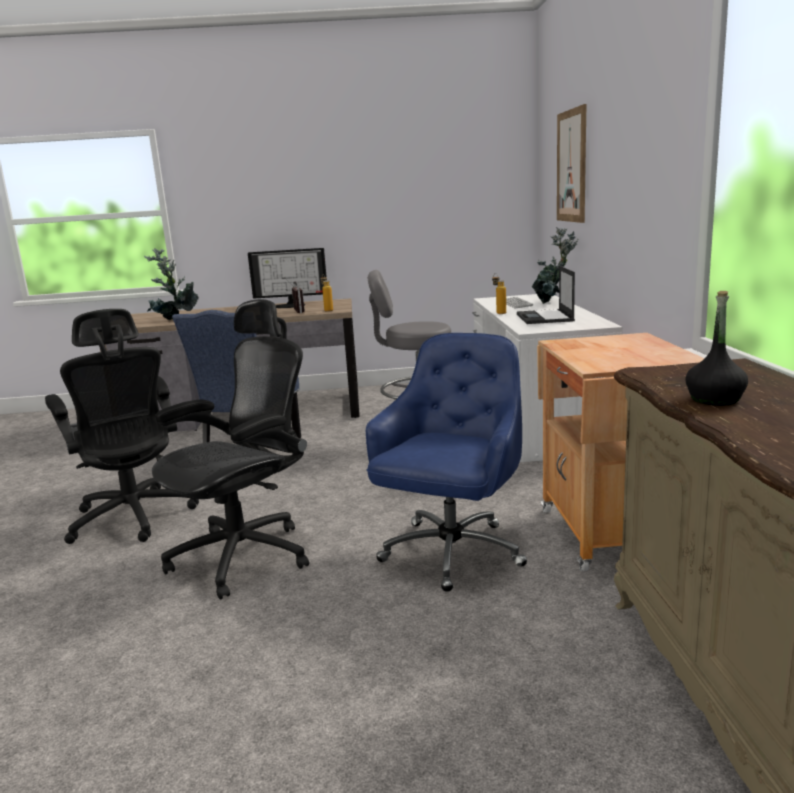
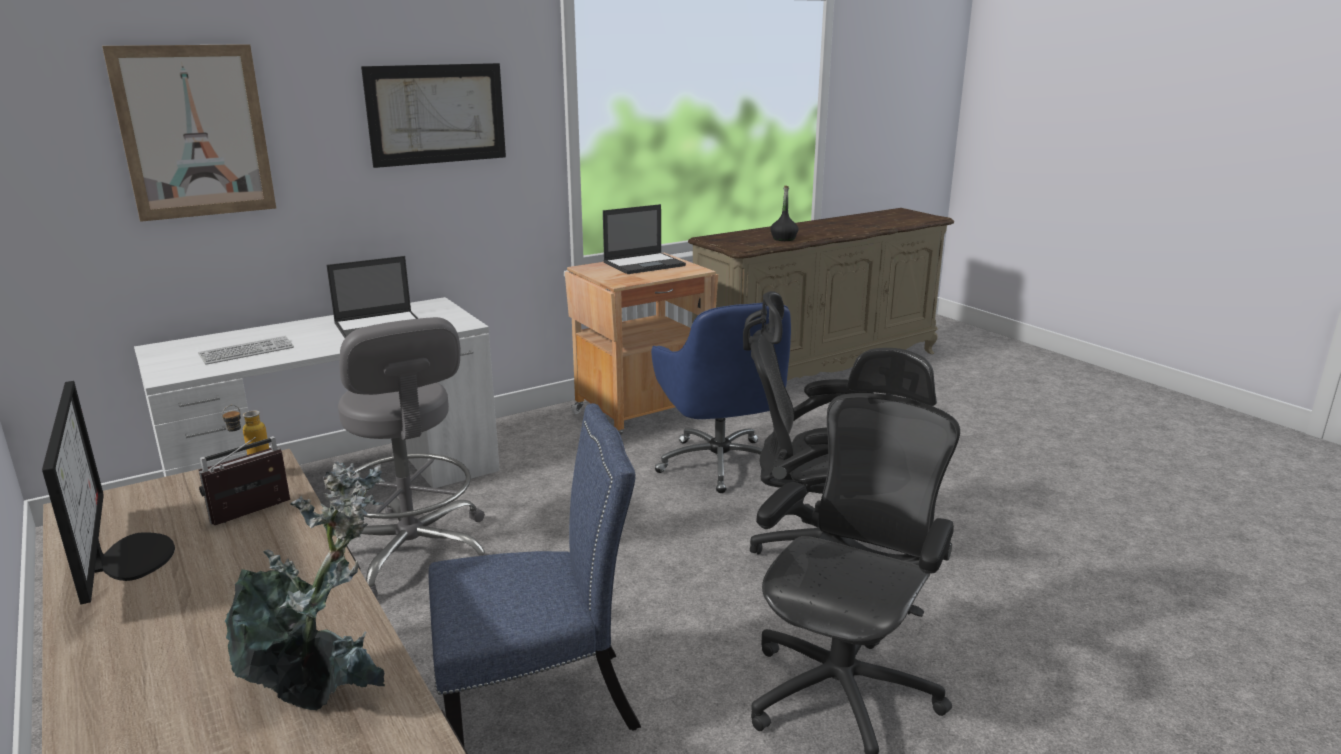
camera: 120 degrees left, 5 degrees up
blue office chair [366,333,527,592] -> blue office chair turned 105 degrees counterclockwise [651,303,791,493]
bottle [492,273,506,314] -> none
potted plant [531,227,578,304] -> none
none -> picture [361,63,506,168]
none -> laptop [603,204,686,274]

